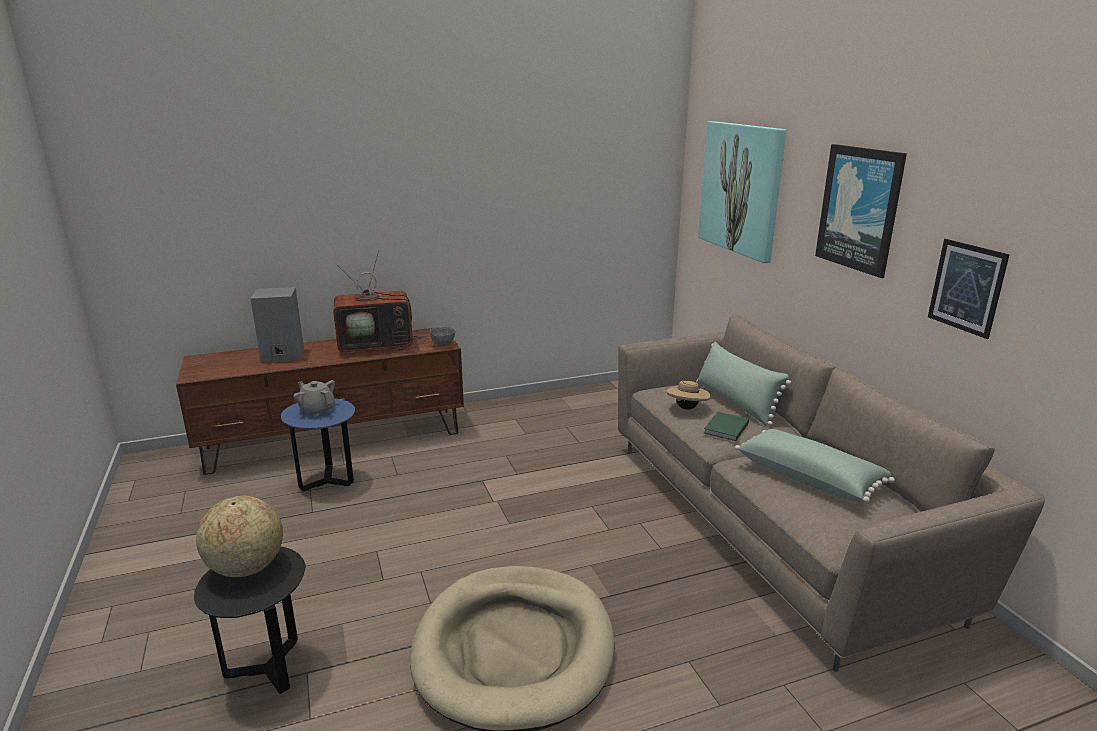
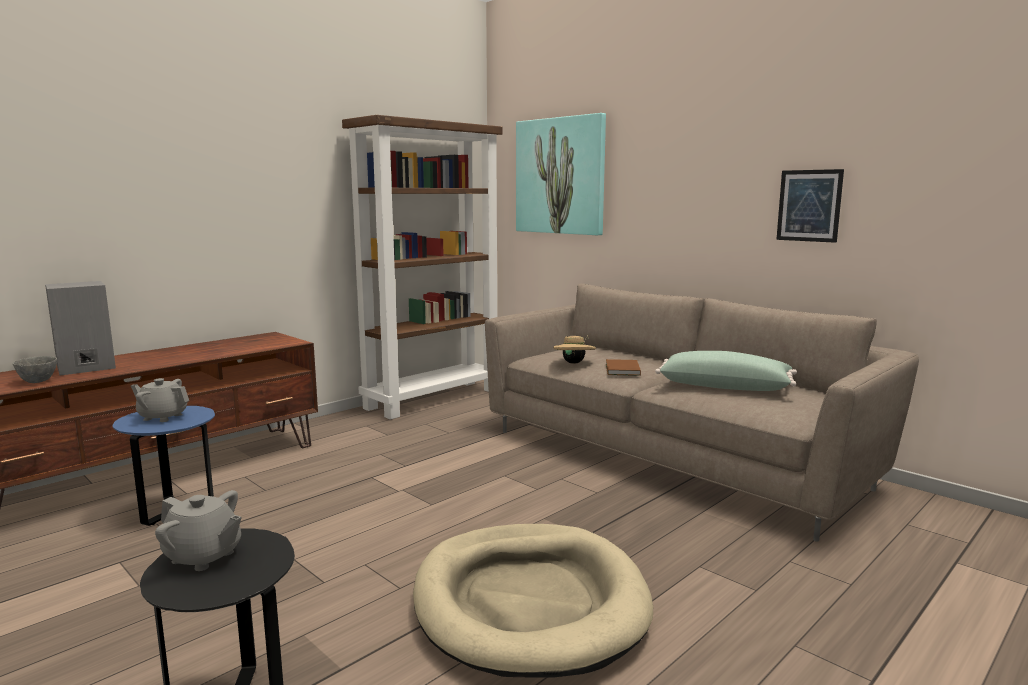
camera: 25 degrees left, 10 degrees down
globe [196,496,283,577] -> grey teapot [155,490,241,571]
television [333,250,426,355] -> none
grey bowl [430,326,455,346] -> grey bowl moved to [13,356,57,383]
green pillow [696,342,791,426] -> none
green book [704,412,749,441] -> brown book [606,359,641,376]
picture [815,144,907,278] -> none
none -> brown bookcase [342,115,503,419]

